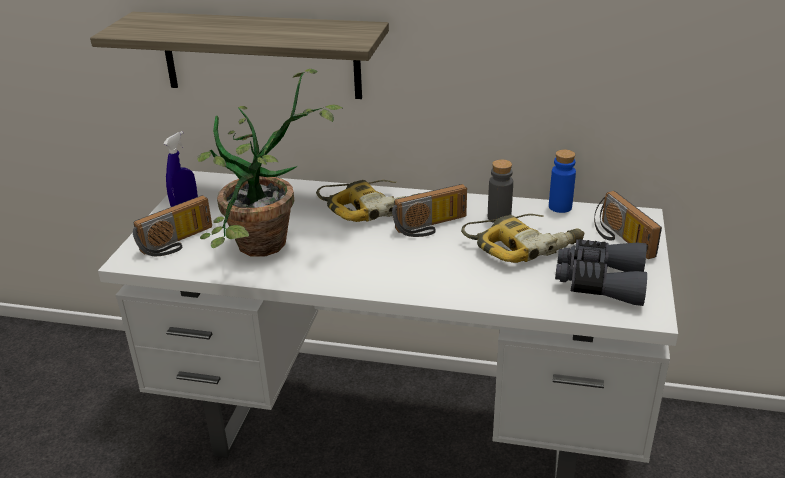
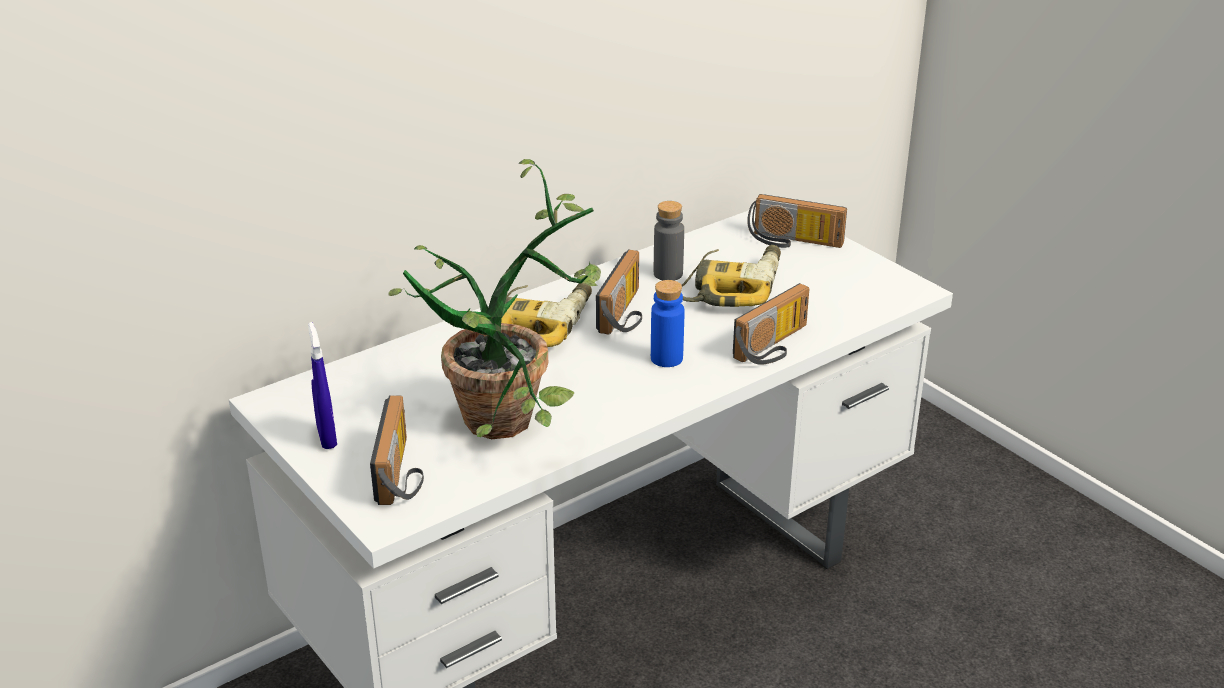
camera: 50 degrees left, 0 degrees up
shelf [90,12,389,99] -> none
blue bottle [549,150,576,213] -> blue bottle moved to [651,280,685,367]
grey binoculars [555,239,647,306] -> none
none -> radio [733,283,809,365]

